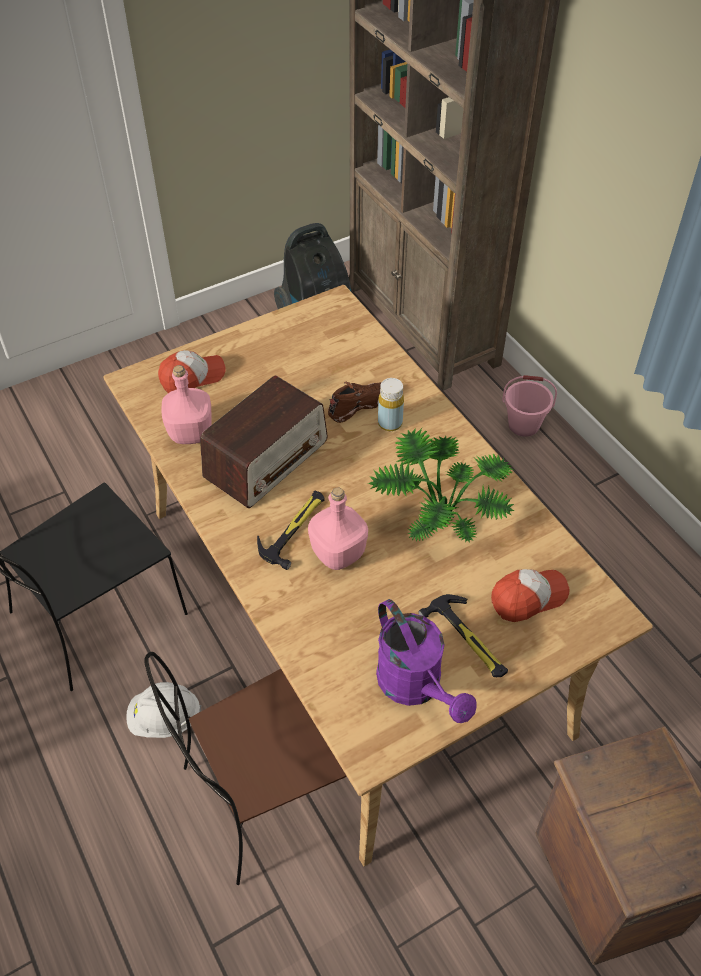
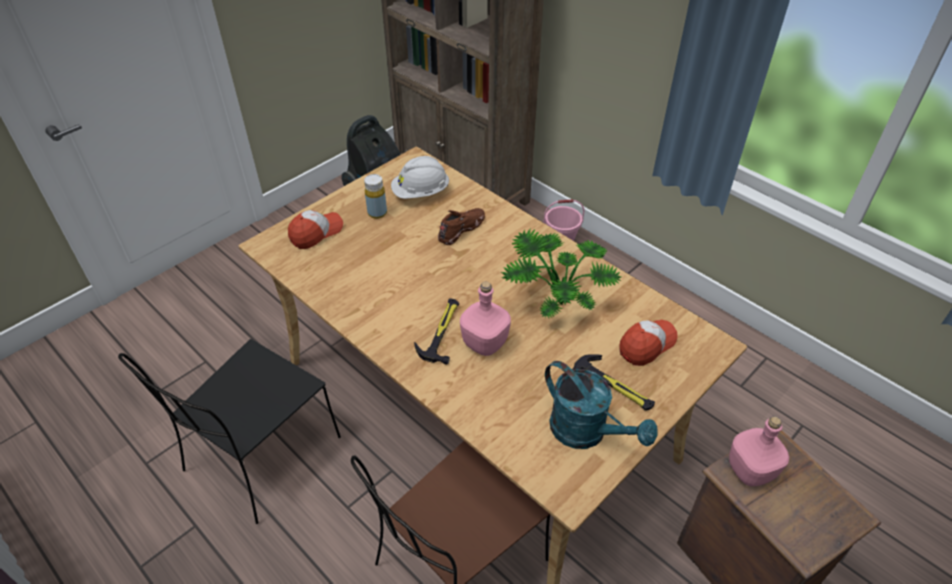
camera: 15 degrees left, 5 degrees down
white hard hat [126,682,201,738] -> white hard hat moved to [391,156,449,199]
pink bottle [161,365,212,444] -> pink bottle moved to [729,416,789,486]
radio [200,375,328,508] -> none
purple watering can [376,599,477,723] -> turquoise watering can [545,361,658,449]
yellow bottle [378,378,404,431] -> yellow bottle moved to [364,174,387,219]

